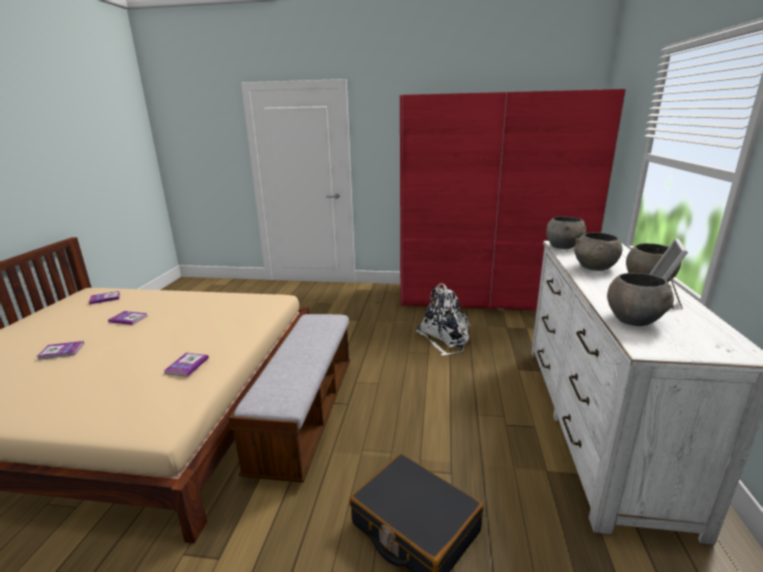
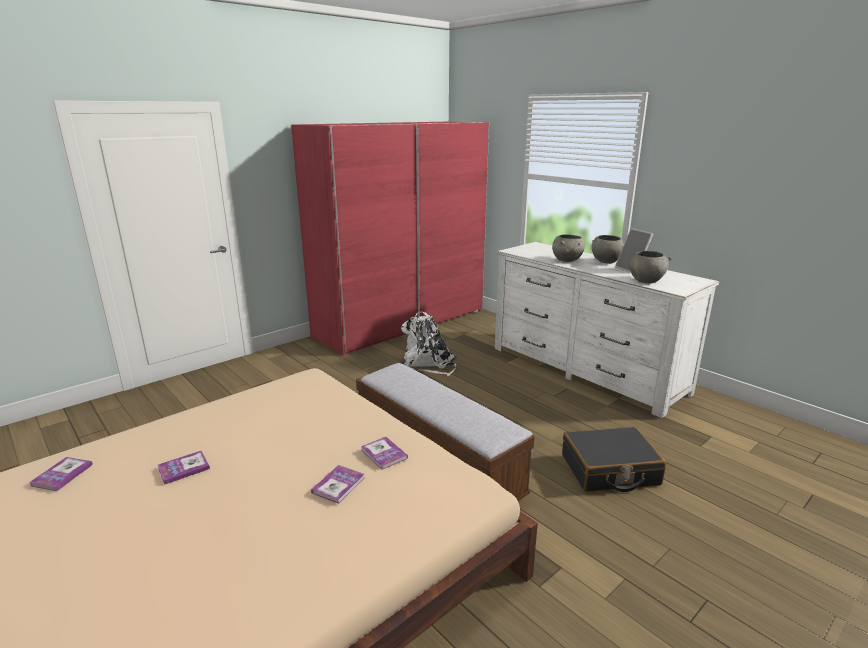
camera: 50 degrees left, 0 degrees up
book [37,341,84,360] -> book moved to [311,465,364,504]
grey bowl [546,216,586,249] -> none

